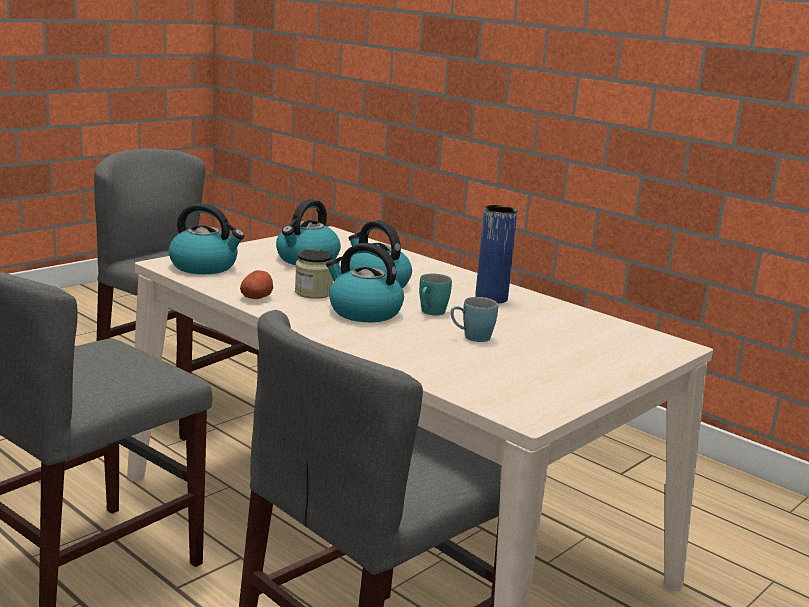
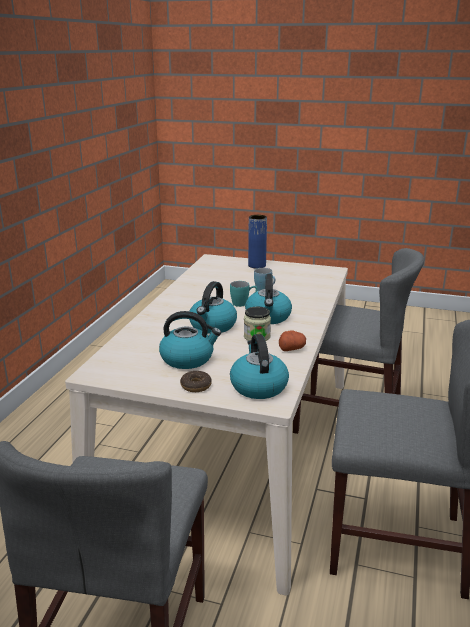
camera: 115 degrees left, 5 degrees up
blue vase [475,205,518,303] -> blue vase moved to [248,215,267,269]
none -> donut [180,371,212,392]

